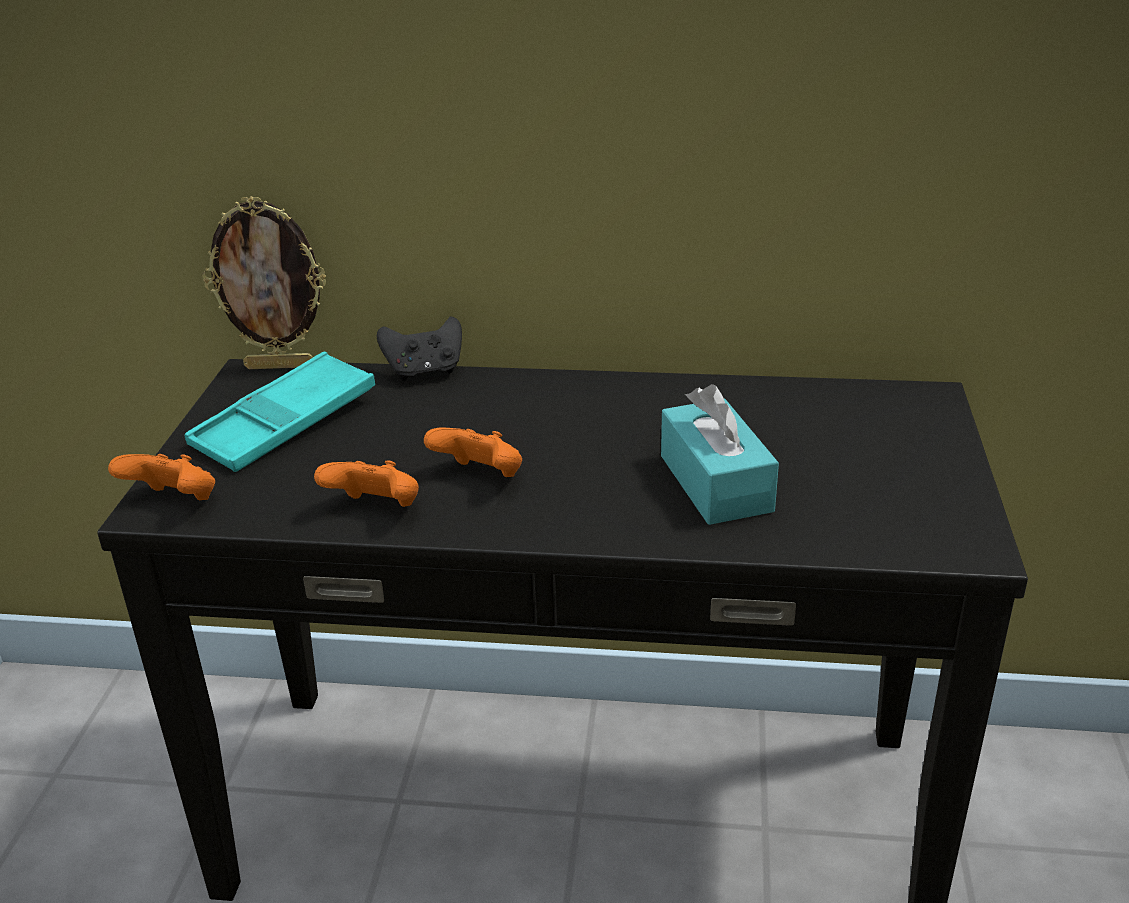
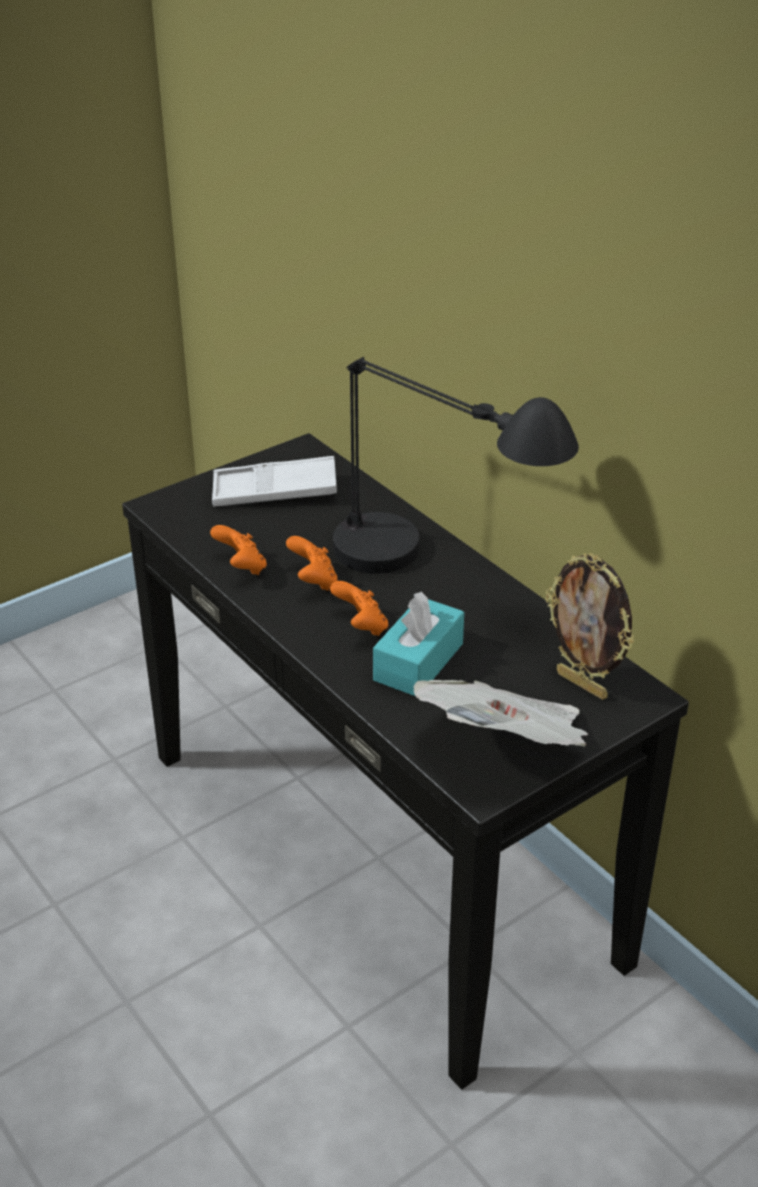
camera: 45 degrees right, 5 degrees up
orange game controller [108,454,215,501] -> orange game controller moved to [330,581,388,636]
turquoise tray [184,352,375,472] -> white tray [212,456,337,506]
picture frame [202,196,326,369] -> picture frame moved to [545,553,635,700]
black game controller [377,317,462,381] -> none
none -> black table lamp [333,357,579,574]
none -> newspaper [413,680,588,746]

